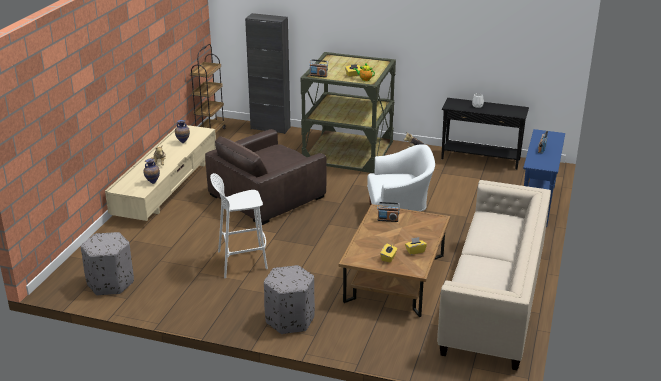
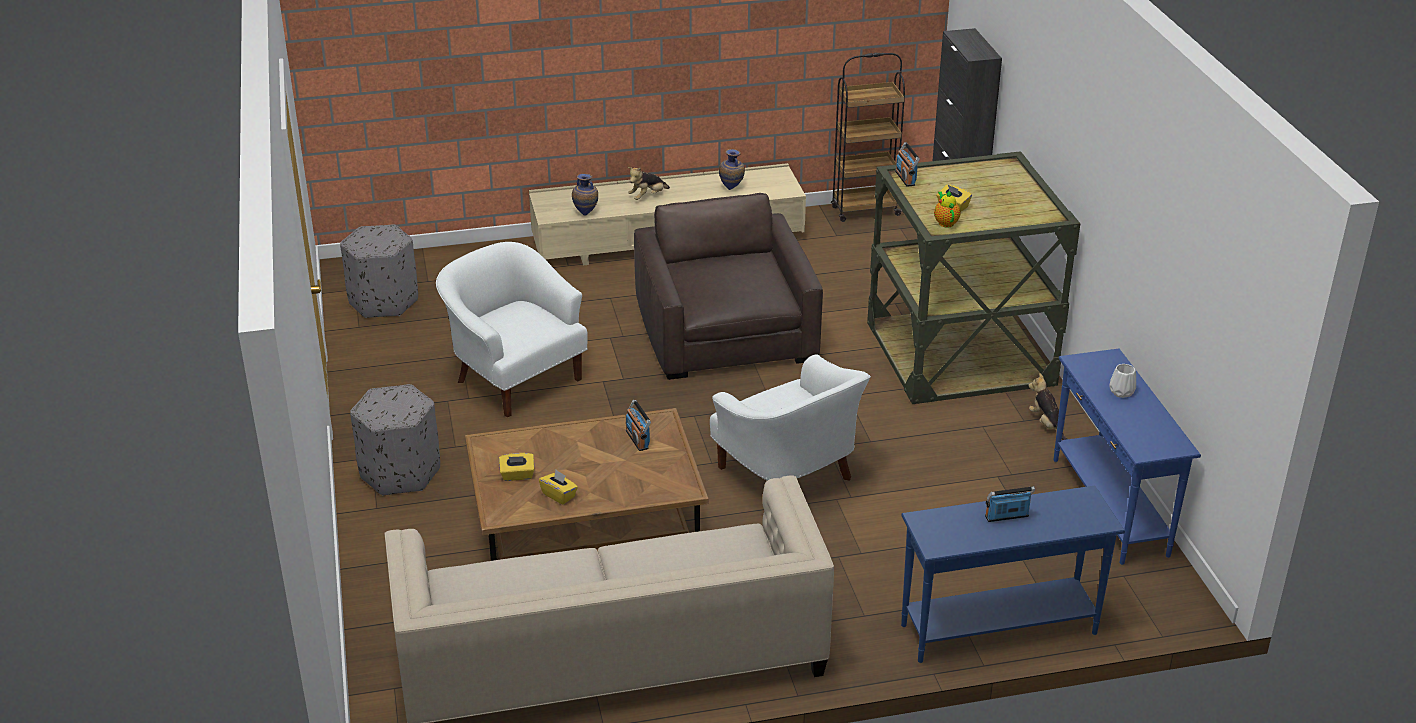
camera: 60 degrees right, 5 degrees up
brown armchair [205,129,327,225] -> brown armchair turned 60 degrees clockwise [634,193,823,380]
white stool [210,173,268,278] -> white armchair [436,242,588,417]
black console table [441,98,529,170] -> blue console table [1054,349,1201,565]

